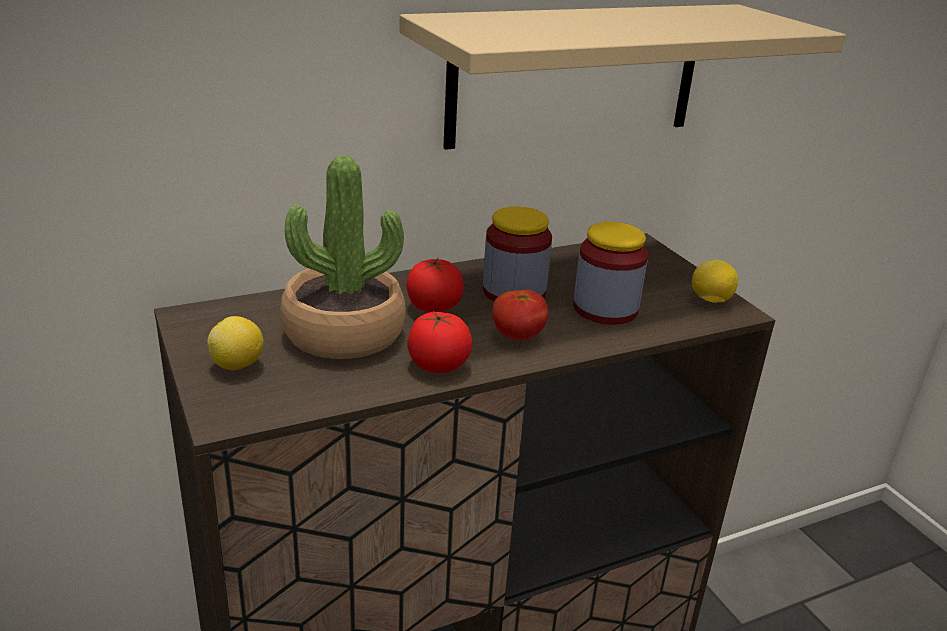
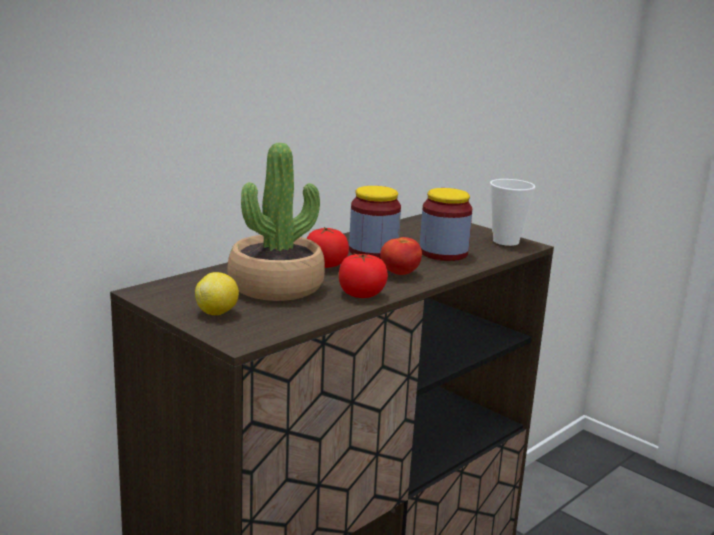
camera: 20 degrees left, 10 degrees down
beige shelf [399,4,846,150] -> none
lemon [692,260,738,303] -> cup [490,179,535,246]

